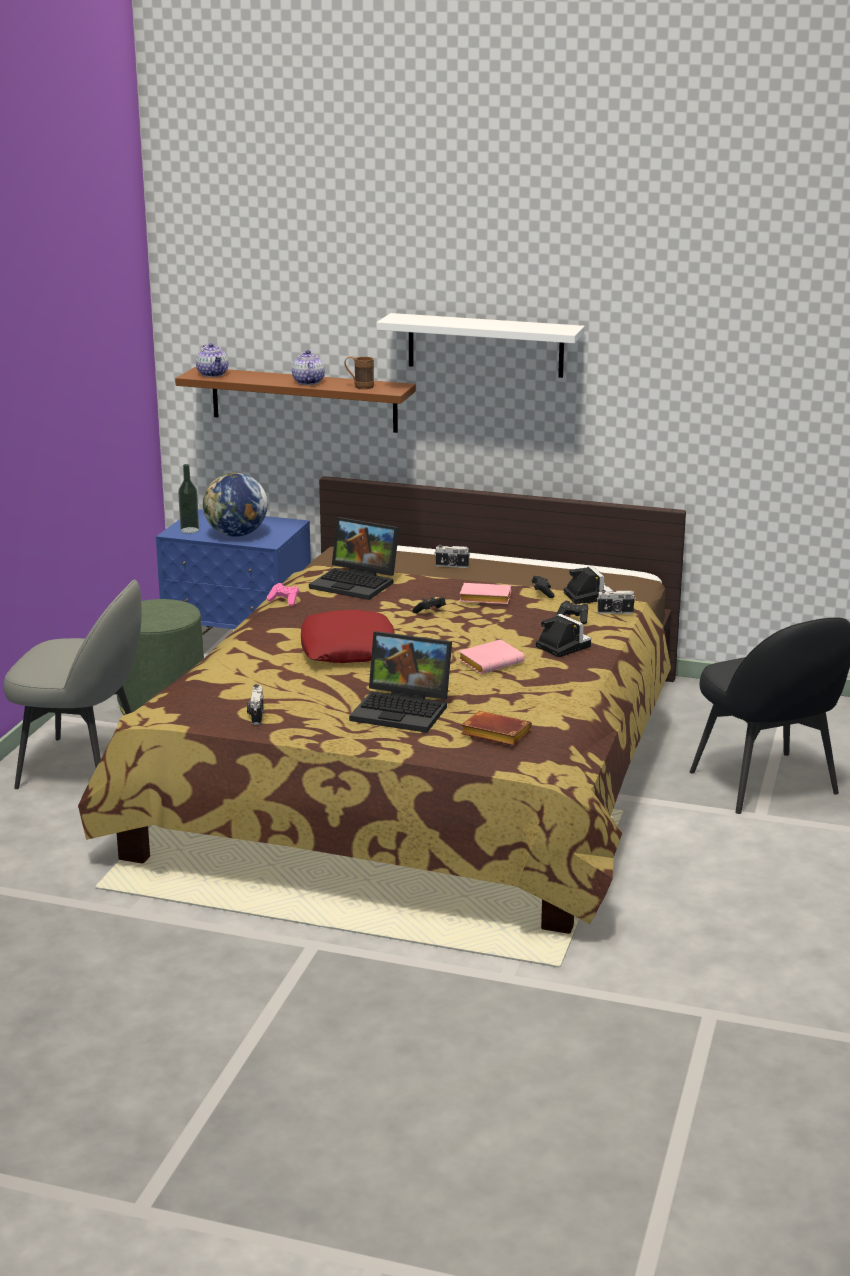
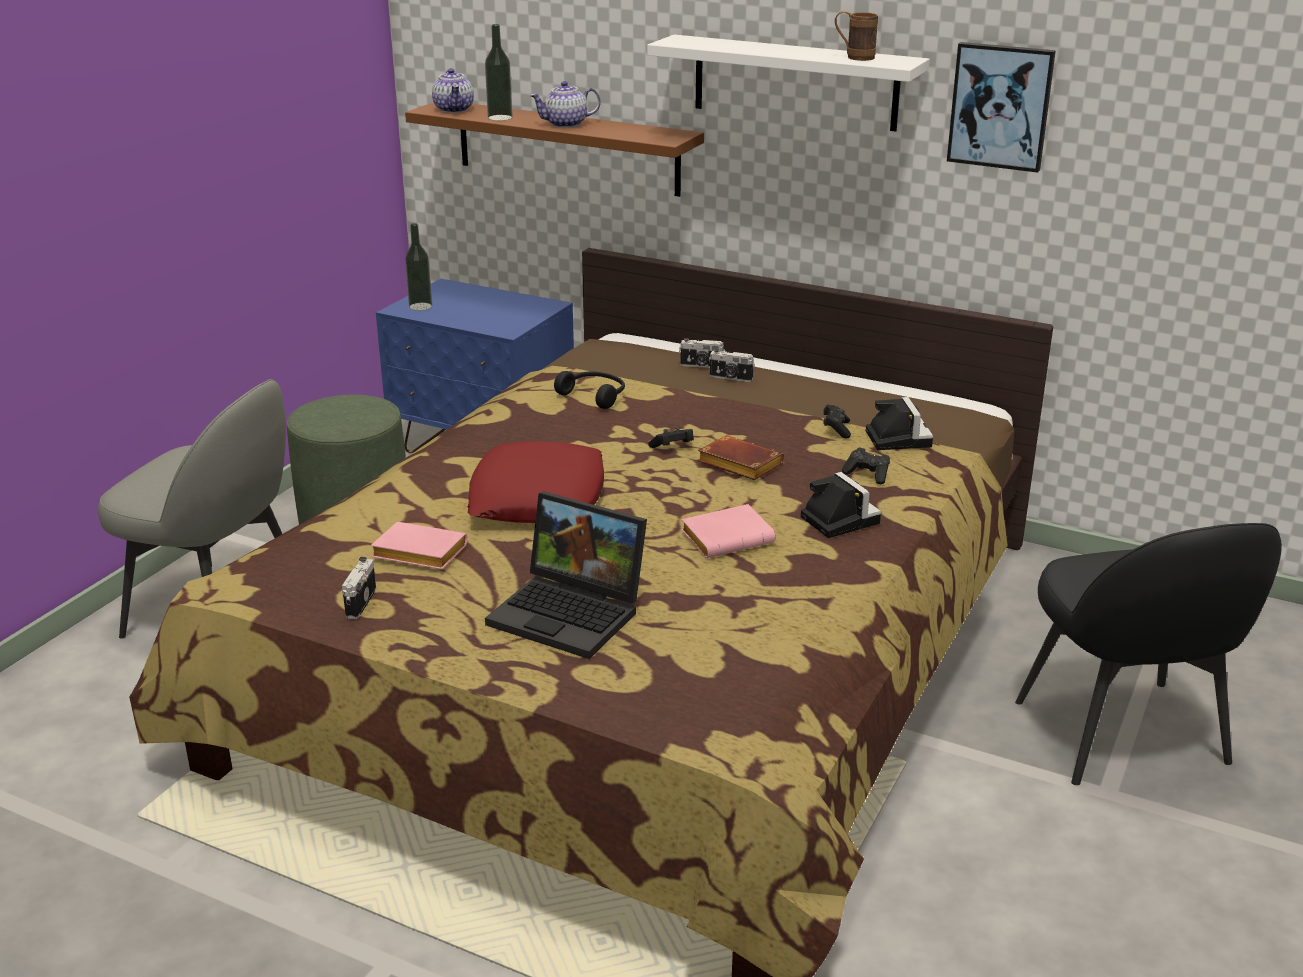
camera: 10 degrees right, 5 degrees up
globe [203,473,268,537] -> none
pink game controller [267,583,299,606] -> none
teapot [292,350,325,385] -> teapot turned 105 degrees counterclockwise [530,81,601,128]
laptop [309,517,399,600] -> black headphones [554,371,625,409]
brown mug [344,356,374,389] -> brown mug moved to [835,11,878,61]
pink book [460,583,511,604] -> pink book moved to [371,522,467,570]
brown book [461,711,532,746] -> brown book moved to [697,435,784,480]
camera [597,590,636,614] -> camera moved to [679,338,725,368]
none -> bottle [485,24,512,121]
none -> picture [947,42,1056,173]

